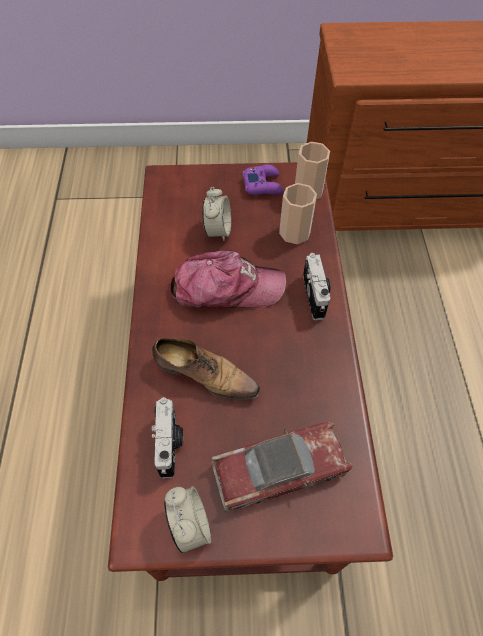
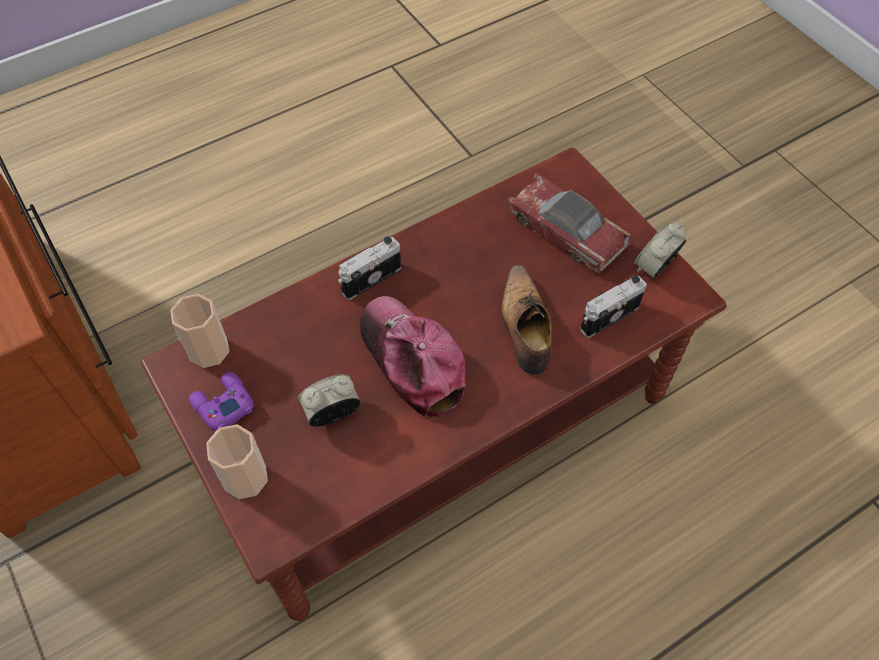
camera: 120 degrees left, 0 degrees up
cup [279,183,317,244] -> cup moved to [206,424,268,499]

